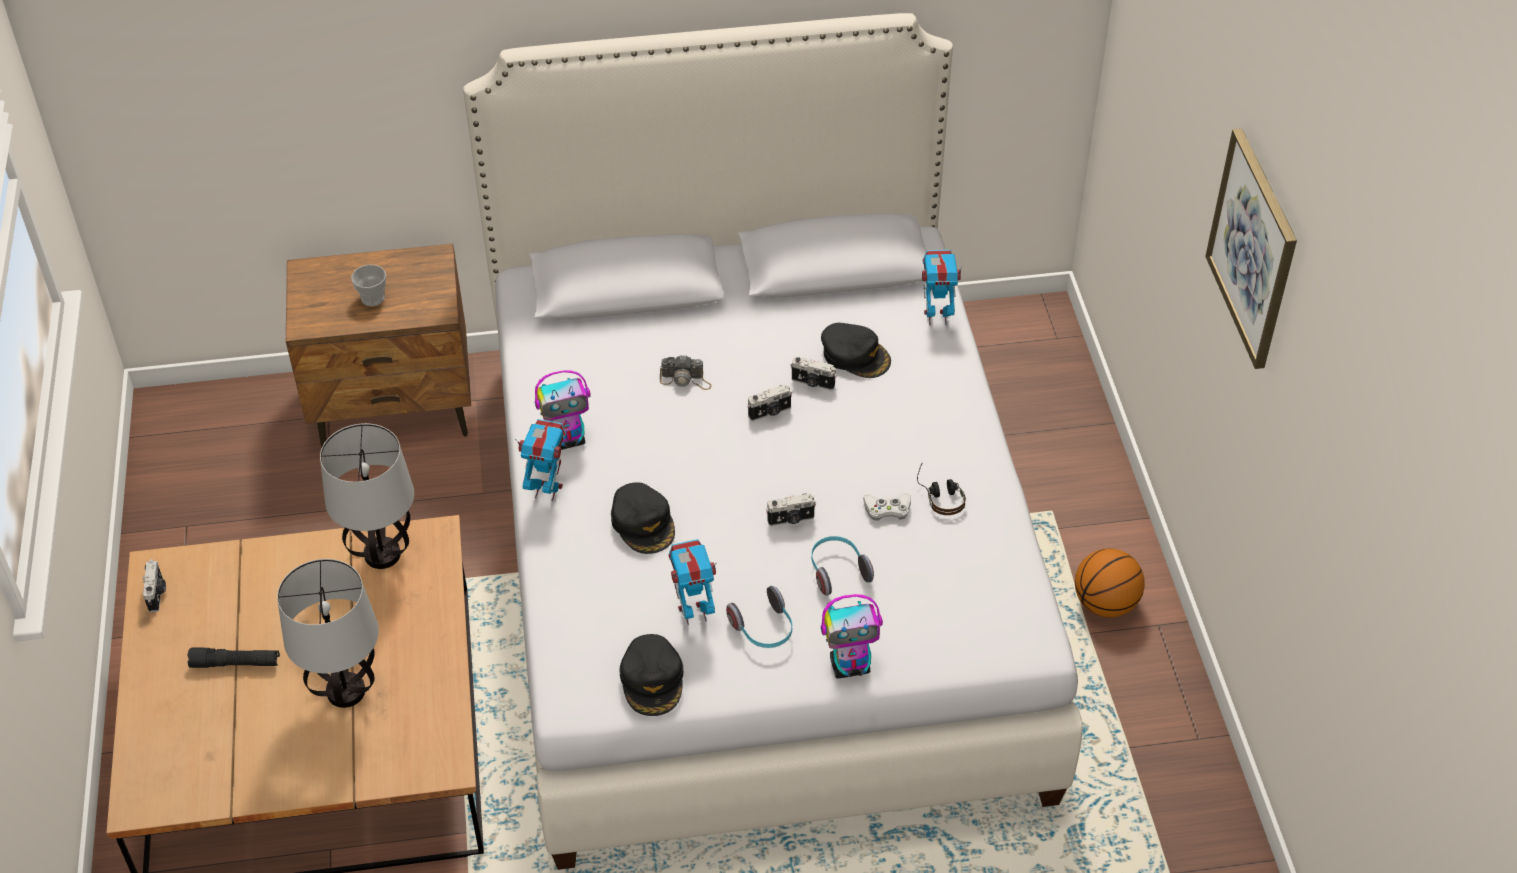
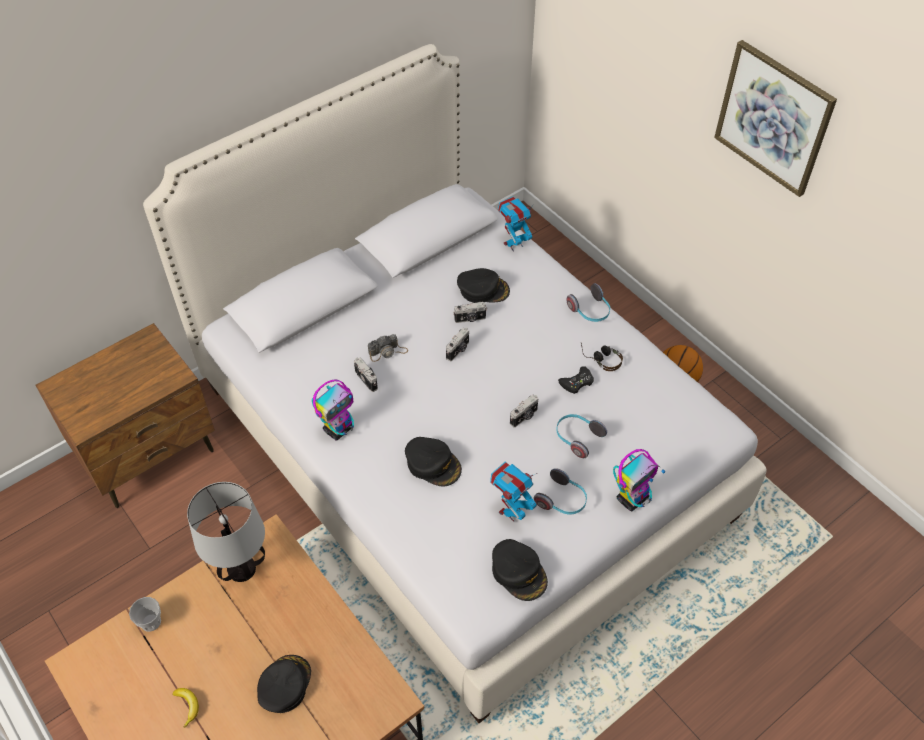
camera: 30 degrees left, 5 degrees up
camera [142,559,166,613] -> camera moved to [354,357,378,392]
black flashlight [187,648,280,668] -> banana [172,688,199,728]
table lamp [277,559,379,708] -> black cap [257,655,311,713]
cup [351,264,386,306] -> cup moved to [129,597,161,632]
toy robot [515,419,566,501] -> none
white game controller [863,493,911,521] -> black game controller [558,366,594,394]
none -> headphones [566,284,610,322]

